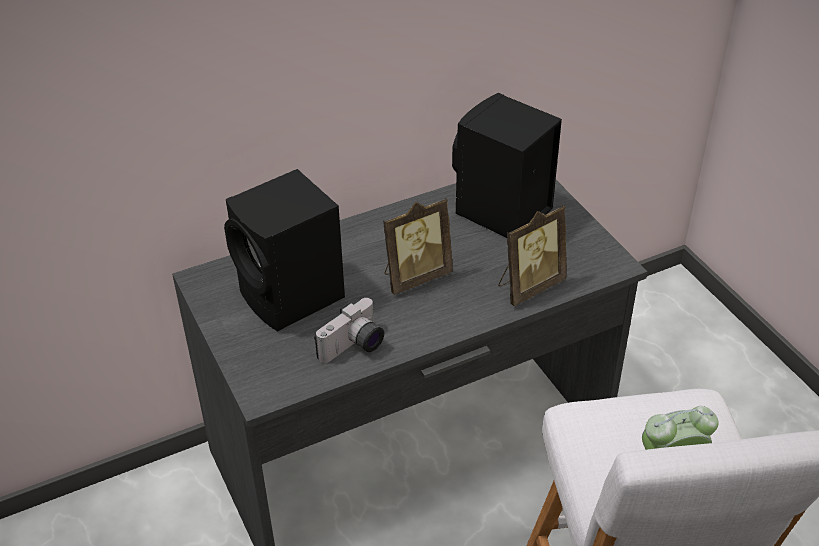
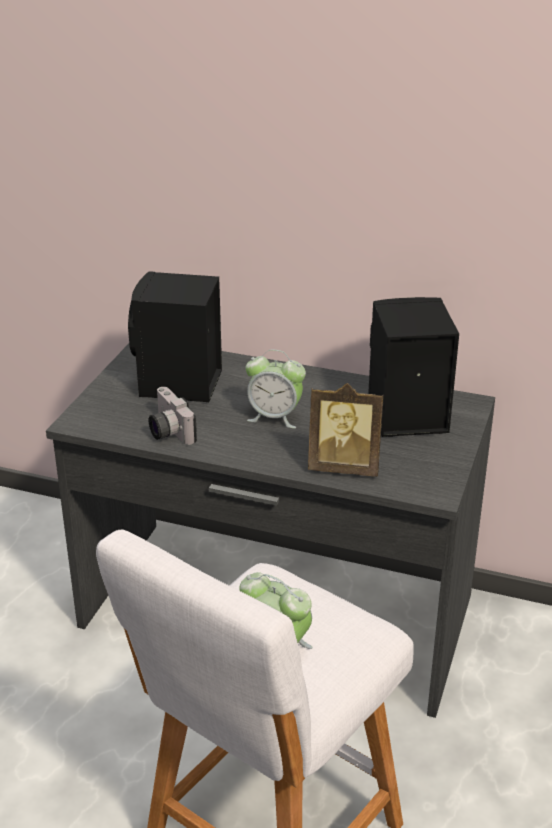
camera: 45 degrees right, 10 degrees down
camera [314,298,384,363] -> camera turned 60 degrees clockwise [149,387,197,445]
picture frame [383,198,453,295] -> alarm clock [246,350,306,428]

